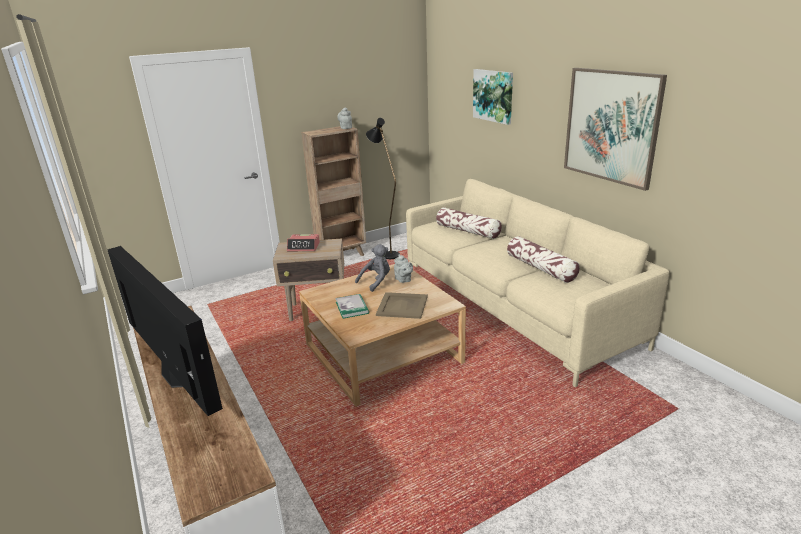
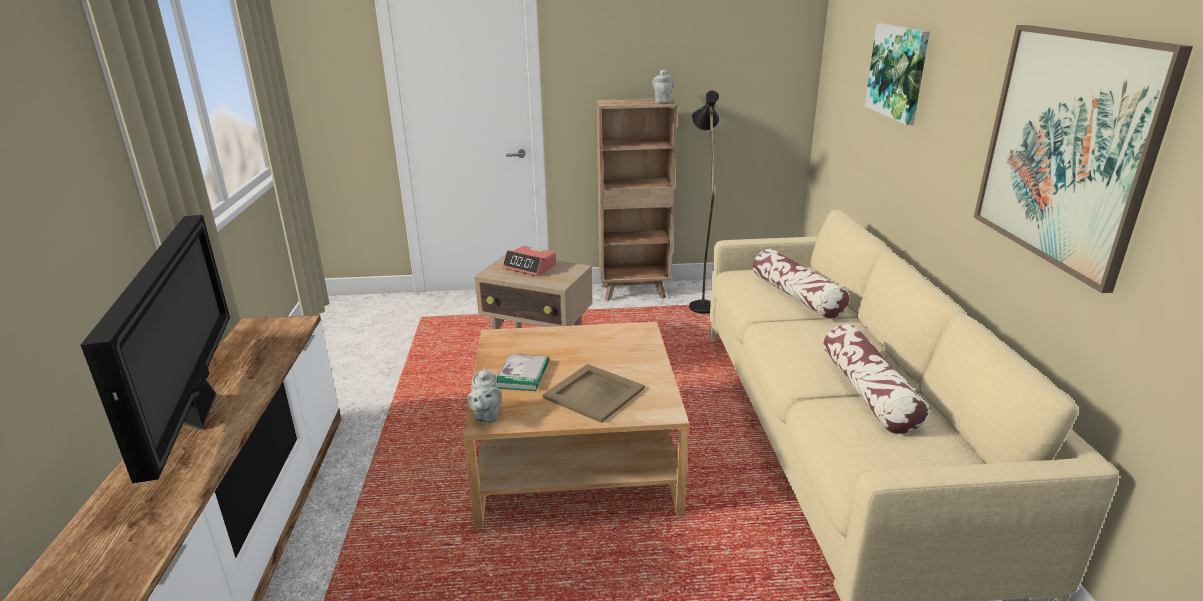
camera: 25 degrees right, 0 degrees up
grey plush toy [355,244,390,292] -> none
grey teapot [394,254,413,283] -> grey teapot moved to [467,367,502,423]

